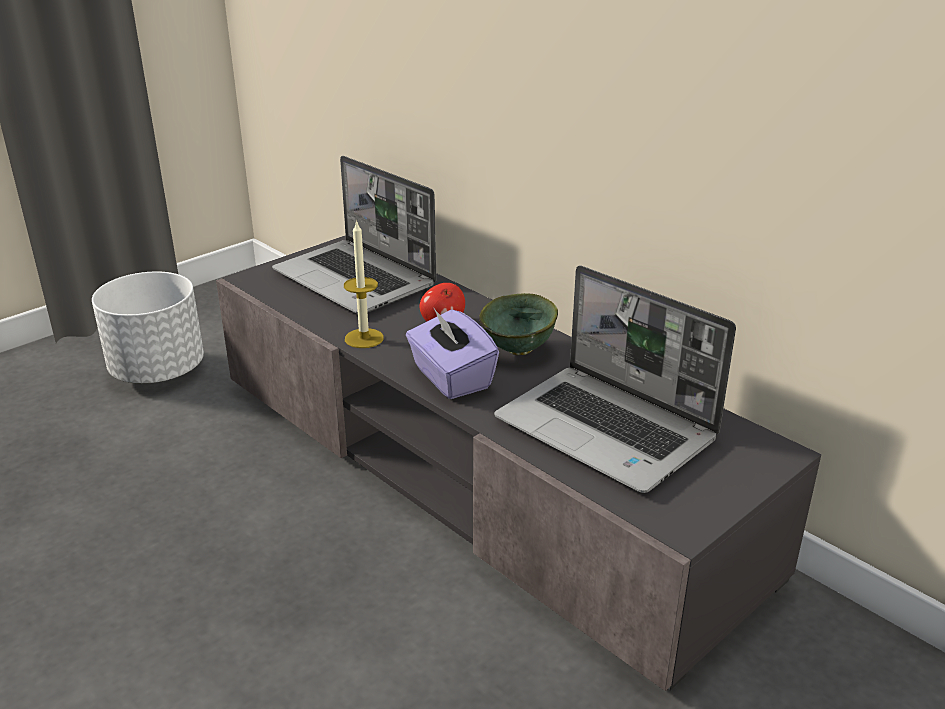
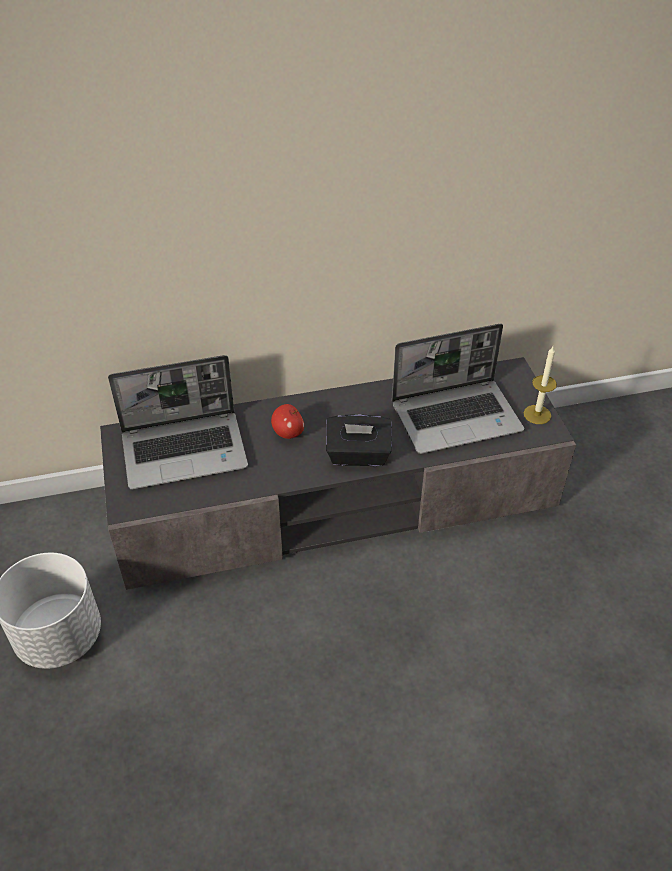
camera: 60 degrees left, 15 degrees up
candle [344,220,384,348] -> candle moved to [524,346,557,424]
purple tissue box [406,307,499,399] -> black tissue box [326,414,392,466]
green bowl [479,293,558,355] -> none

